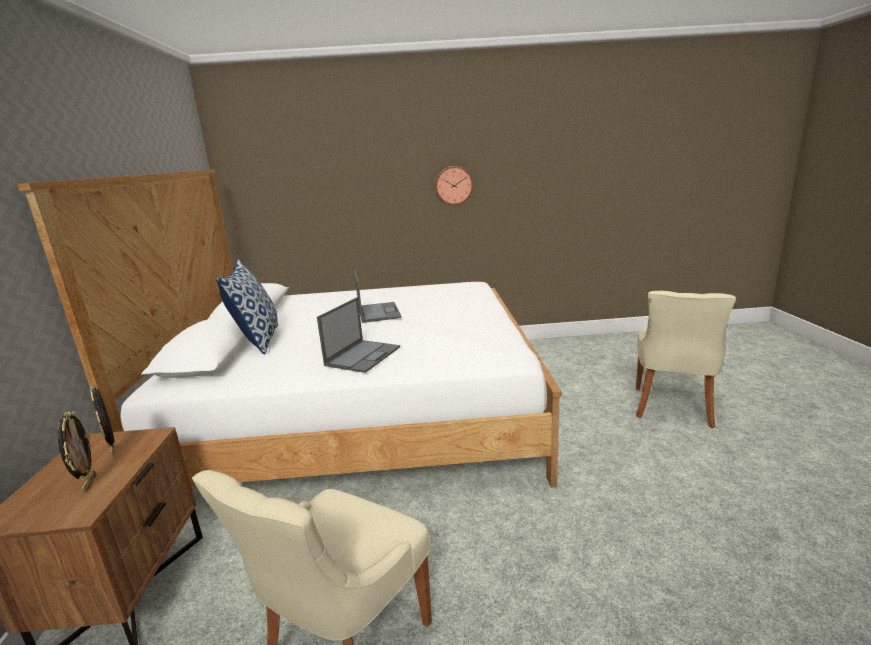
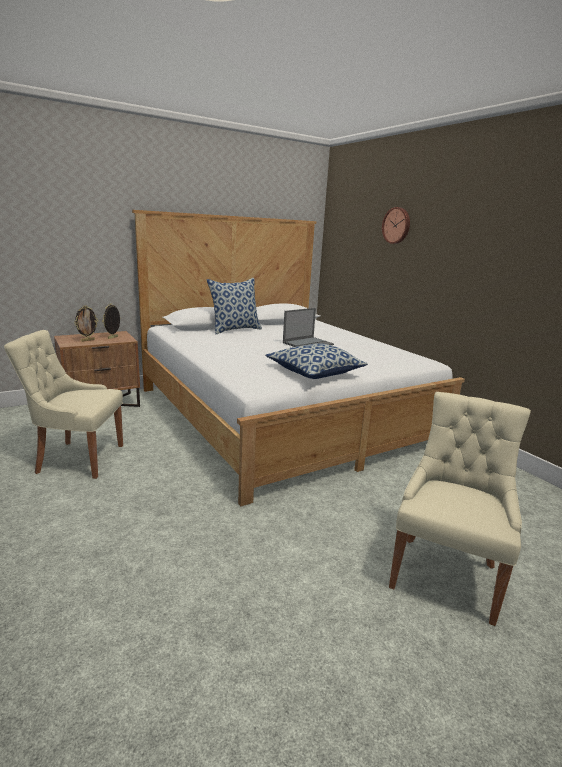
camera: 60 degrees right, 0 degrees up
laptop [317,297,400,373] -> none
wall clock [435,166,473,205] -> wall clock moved to [382,207,410,244]
beige chair [636,291,736,428] -> beige chair turned 120 degrees clockwise [389,392,531,626]
none -> pillow [265,343,368,379]

